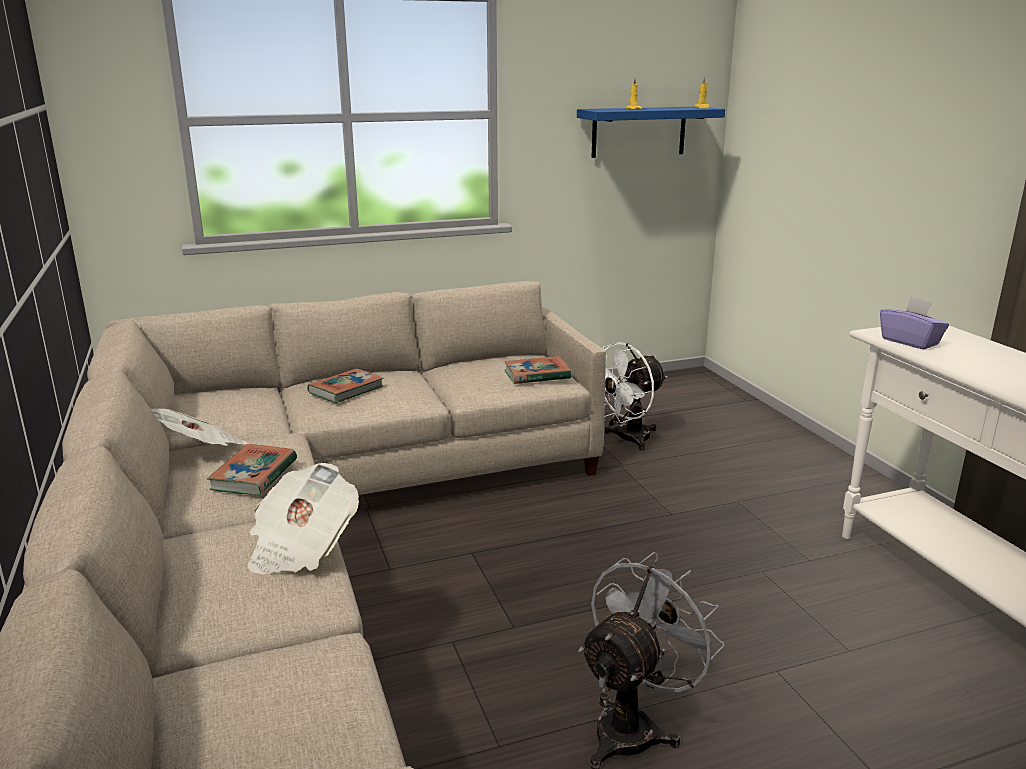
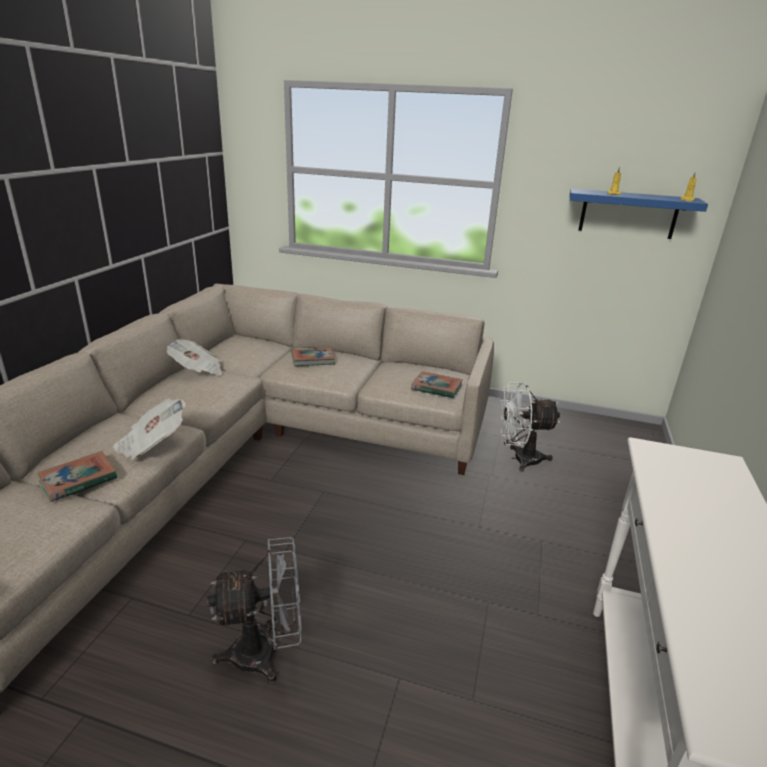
camera: 35 degrees right, 5 degrees up
book [207,444,297,495] -> book moved to [37,451,117,502]
purple tissue box [880,296,949,349] -> none

